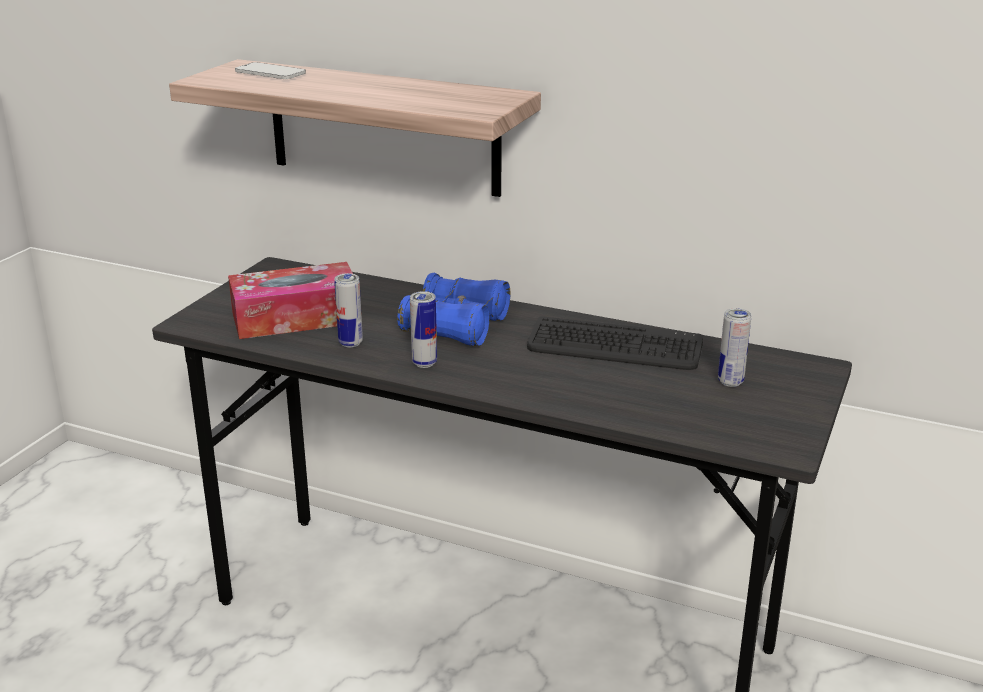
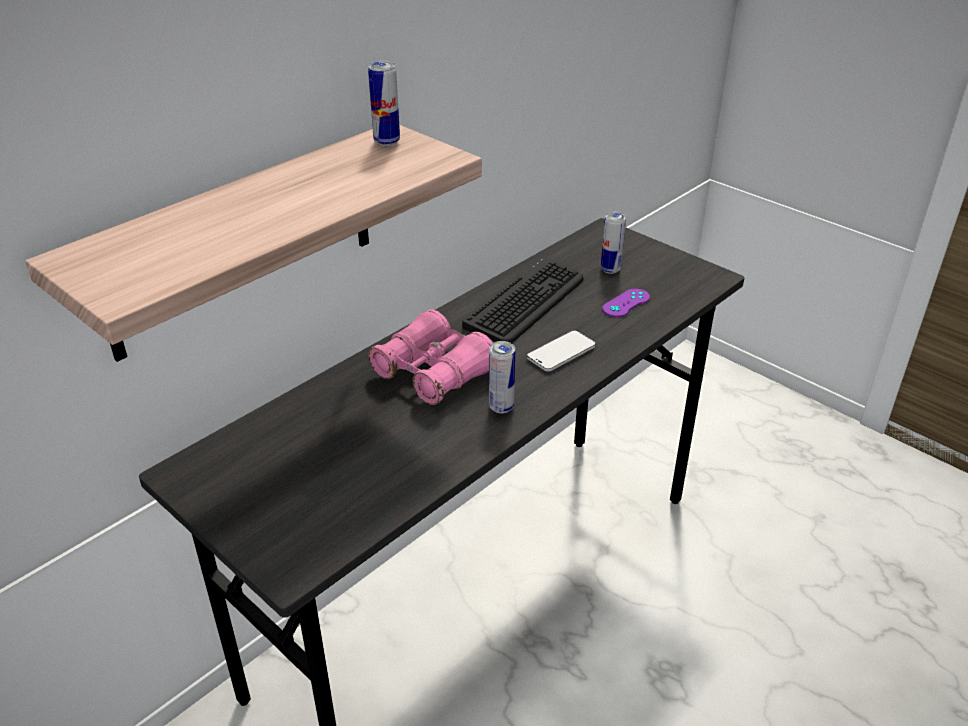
camera: 70 degrees left, 10 degrees up
tissue box [228,262,353,339] -> none
phone [235,62,306,79] -> phone moved to [527,330,596,371]
can [334,273,363,347] -> can moved to [368,61,400,146]
blue binoculars [397,273,510,346] -> pink binoculars [368,309,493,405]
none -> purple game controller [602,289,650,317]

